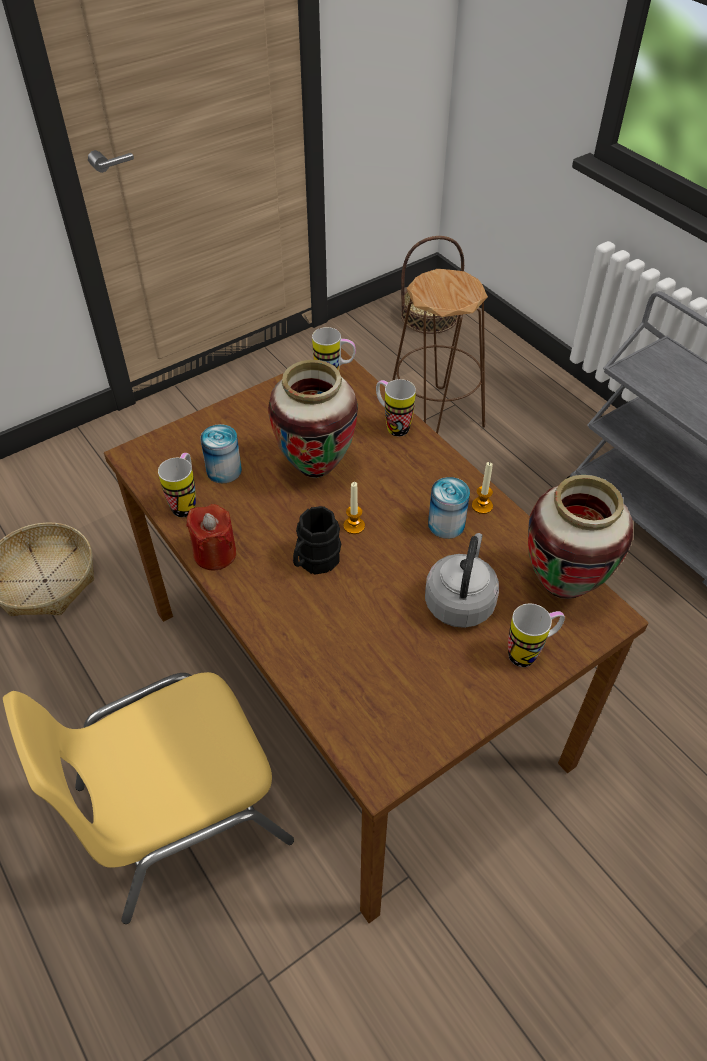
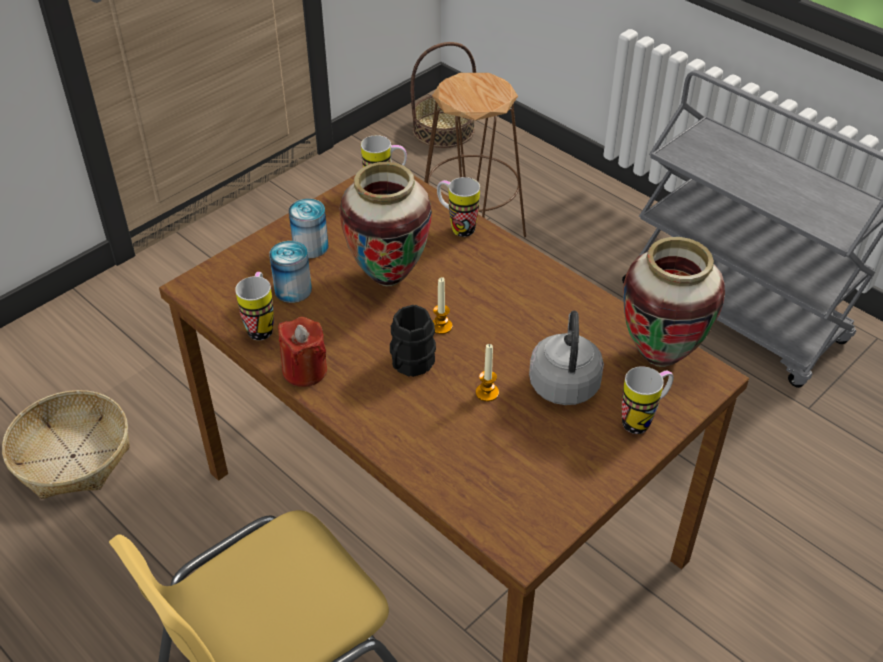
camera: 10 degrees left, 5 degrees down
can [428,477,470,539] -> can moved to [289,199,329,258]
candle [472,462,493,514] -> candle moved to [476,344,499,402]

